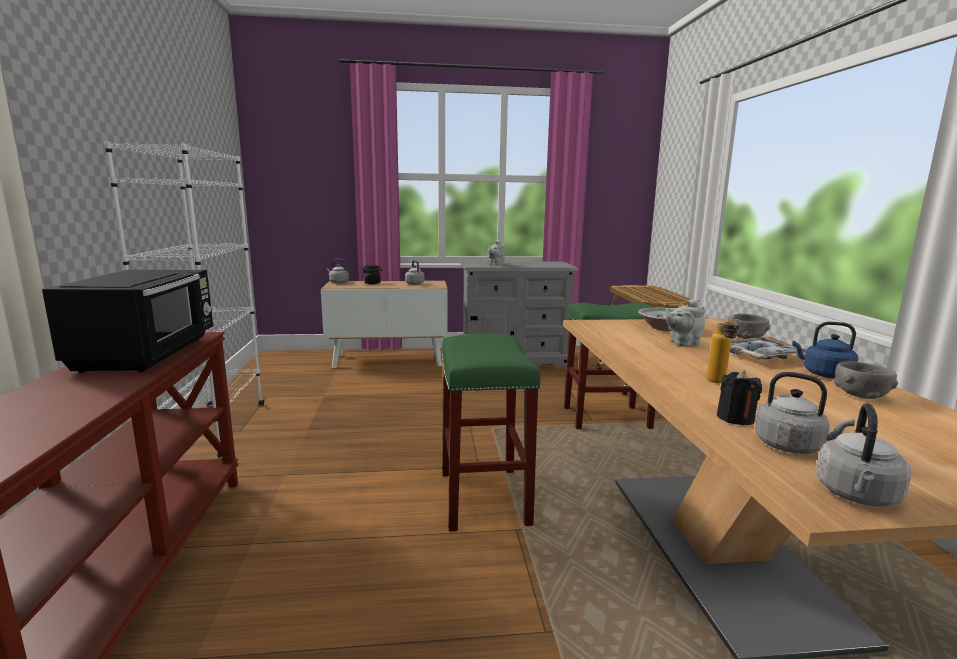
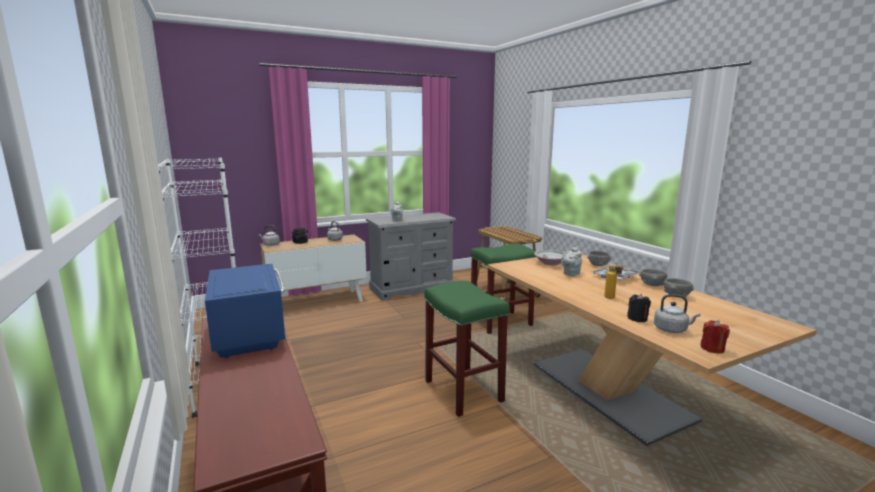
camera: 20 degrees left, 0 degrees up
black microwave [42,269,213,373] -> blue microwave [205,264,286,358]
blue kettle [792,322,858,379] -> grey bowl [639,269,667,286]
grey kettle [816,403,911,506] -> red candle [700,320,730,354]

